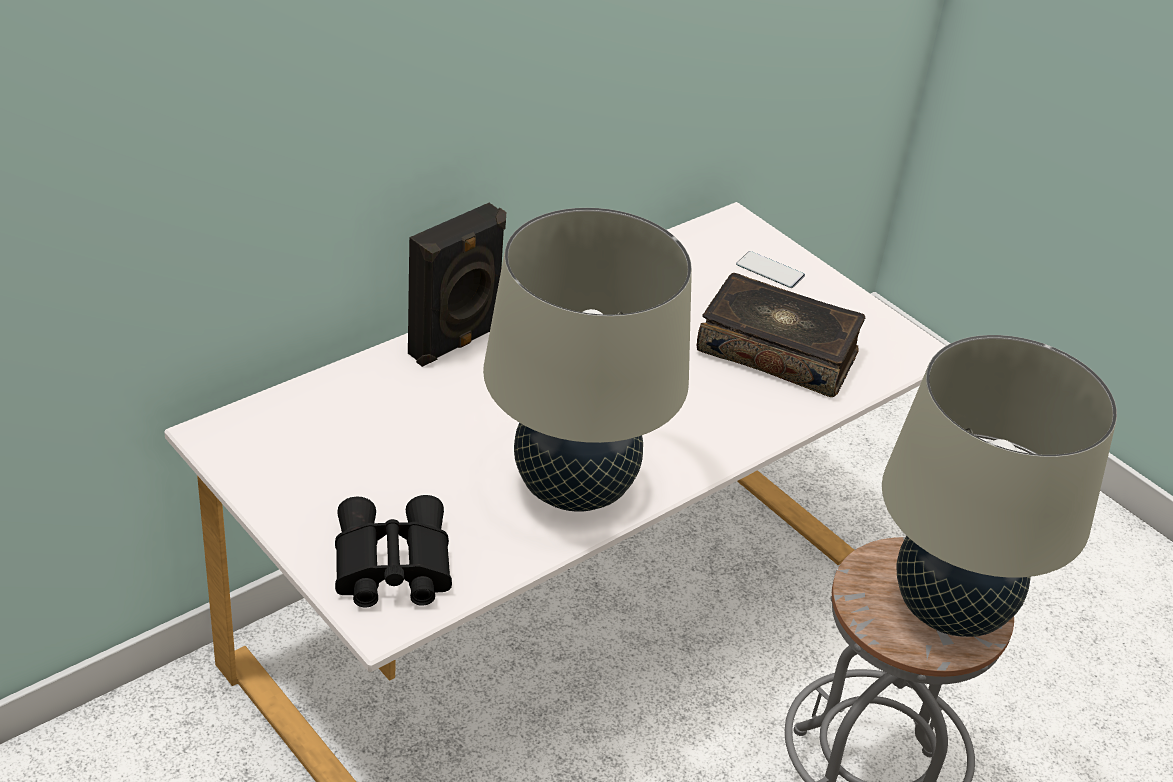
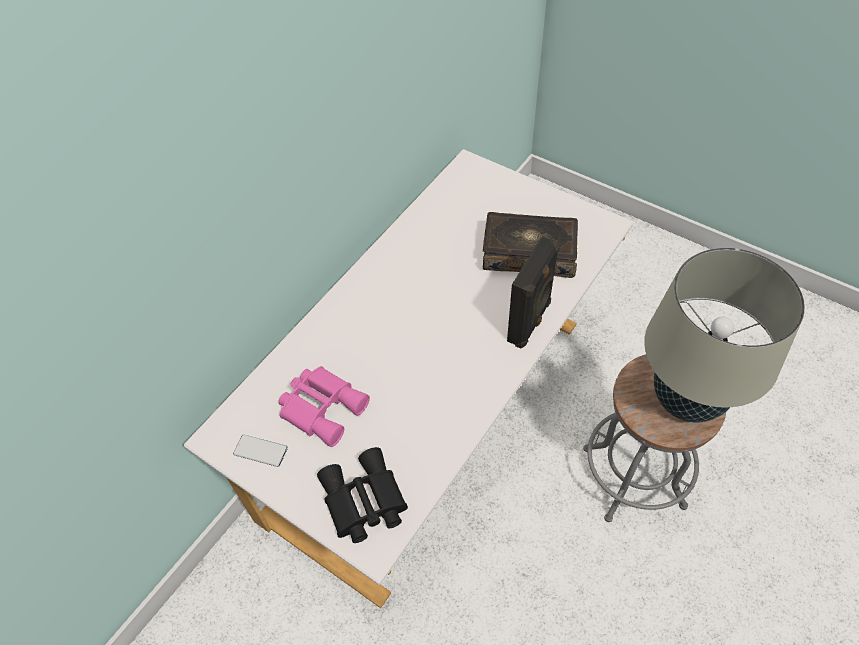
camera: 10 degrees left, 15 degrees up
black speaker [408,203,506,367] -> black speaker moved to [507,236,560,349]
beige table lamp [483,208,692,512] -> none
phone [736,251,805,288] -> phone moved to [233,435,288,467]
none -> pink binoculars [278,366,370,447]

